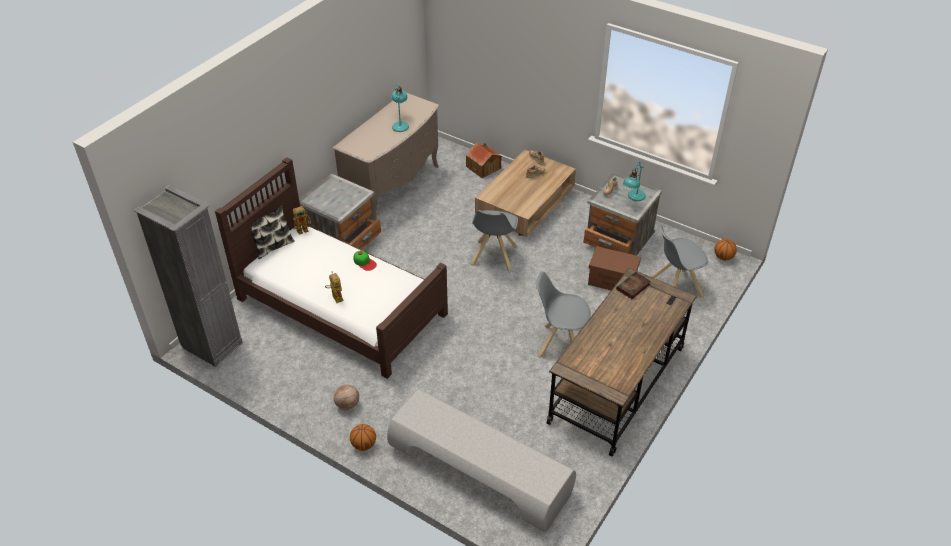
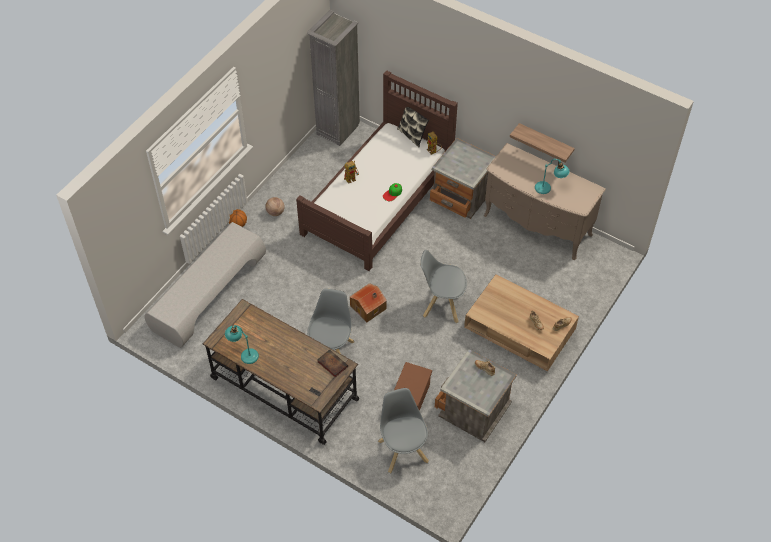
camera: 90 degrees right, 10 degrees up
toy house [466,143,502,178] -> toy house moved to [350,283,387,323]
turquoise table lamp [623,161,646,201] -> turquoise table lamp moved to [225,325,259,364]
basketball [715,239,737,260] -> none
none -> shelf [510,123,575,162]

